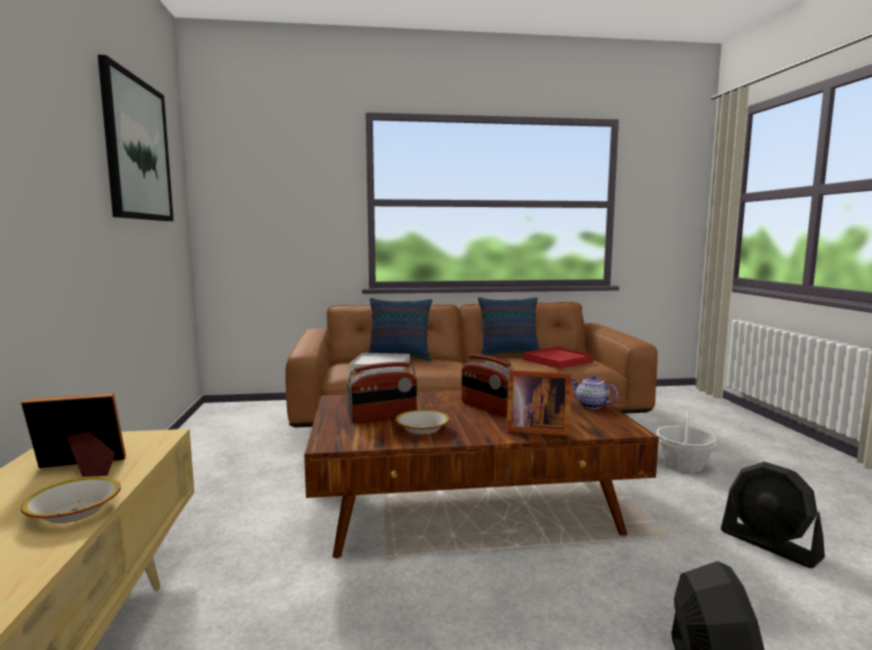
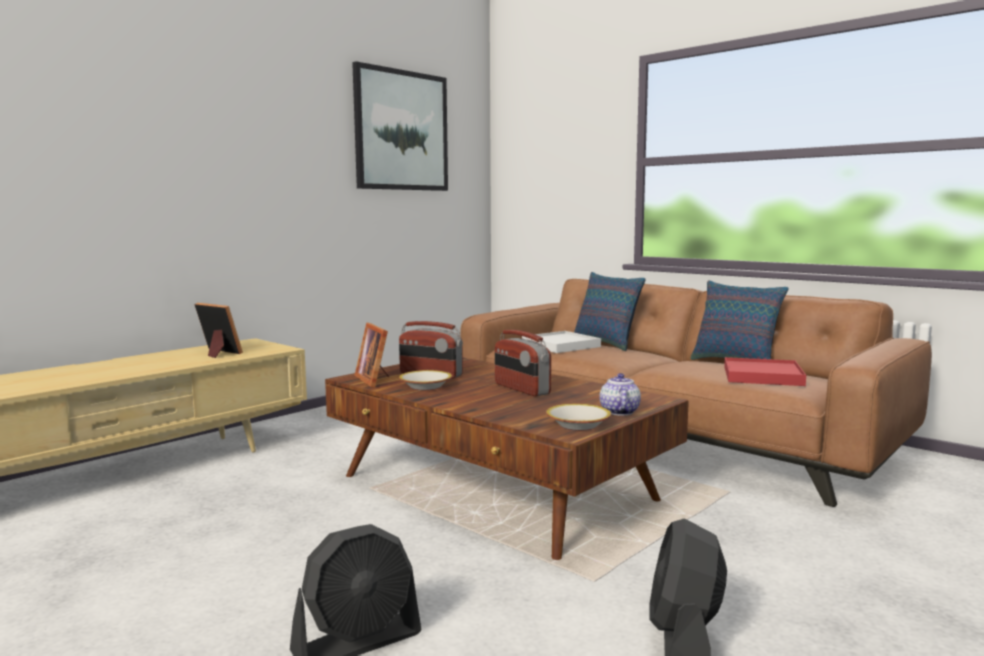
camera: 50 degrees right, 0 degrees up
bowl [21,477,121,523] -> bowl moved to [546,404,611,431]
radio [461,354,514,417] -> radio turned 45 degrees counterclockwise [495,330,551,396]
picture frame [506,370,571,436] -> picture frame moved to [355,323,389,388]
basket [656,412,717,473] -> none

